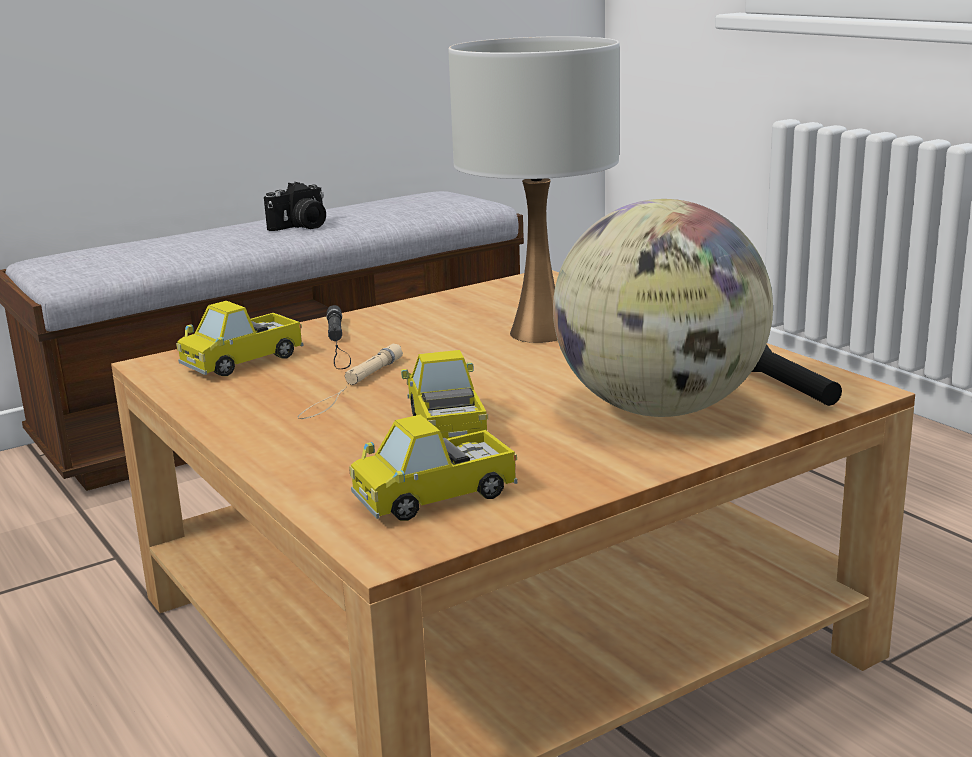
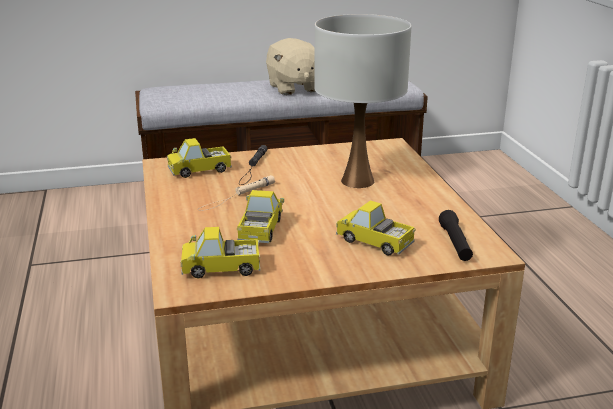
camera: 20 degrees right, 5 degrees up
camera [264,182,326,231] -> beige plush toy [266,38,316,95]
globe [553,199,773,417] -> toy truck [336,201,416,255]

